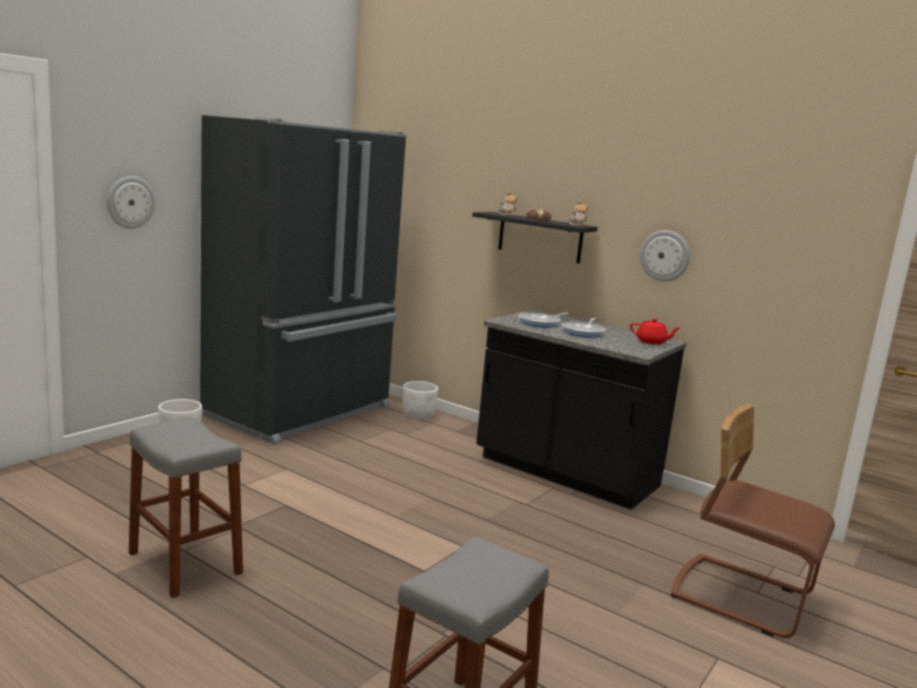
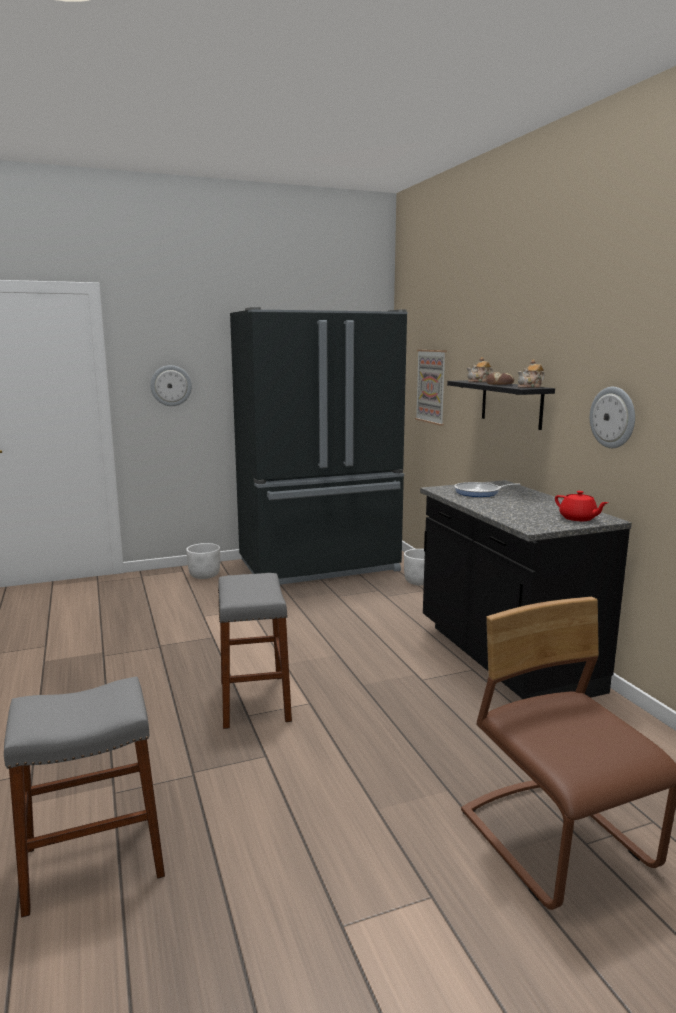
camera: 35 degrees right, 0 degrees up
grey stool [129,418,243,598] -> grey stool moved to [218,573,292,729]
frying pan [562,318,605,337] -> none
none -> picture [415,350,447,426]

